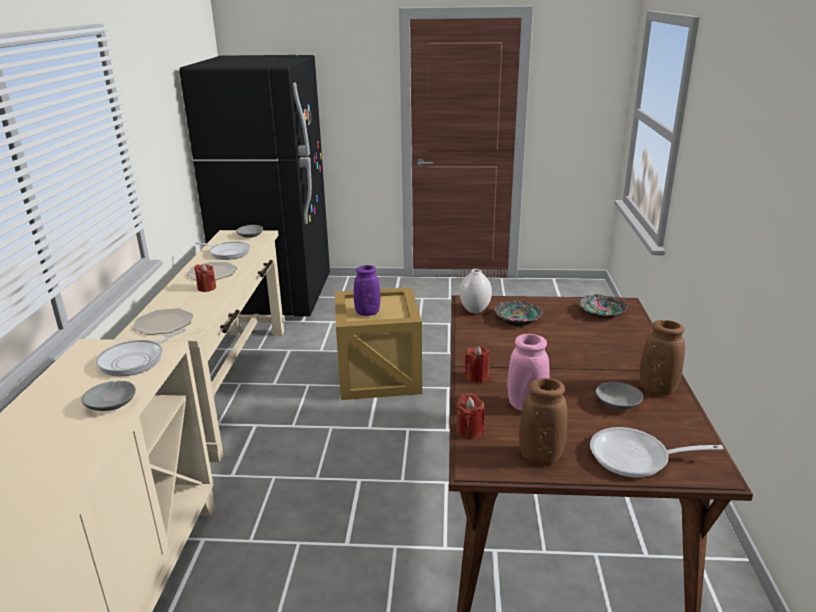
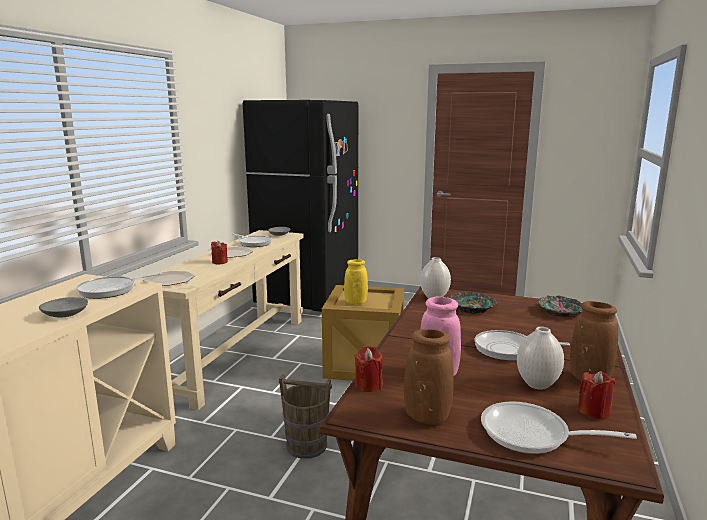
camera: 15 degrees right, 10 degrees down
purple vase [354,265,381,316] -> yellow vase [344,259,368,305]
red candle [465,346,490,383] -> red candle moved to [577,371,615,420]
grey bowl [596,382,643,409] -> white vase [517,327,564,390]
none -> brown bucket [279,374,332,459]
none -> frying pan [474,330,570,361]

